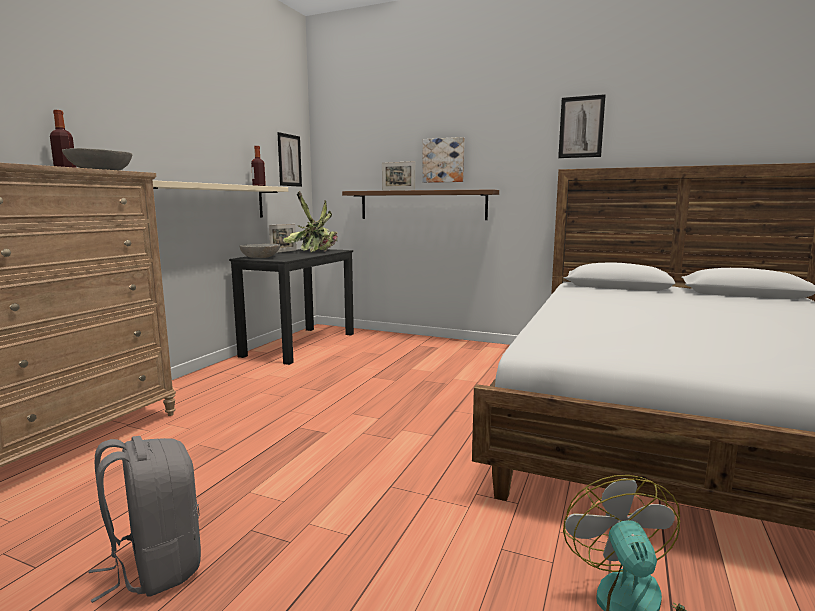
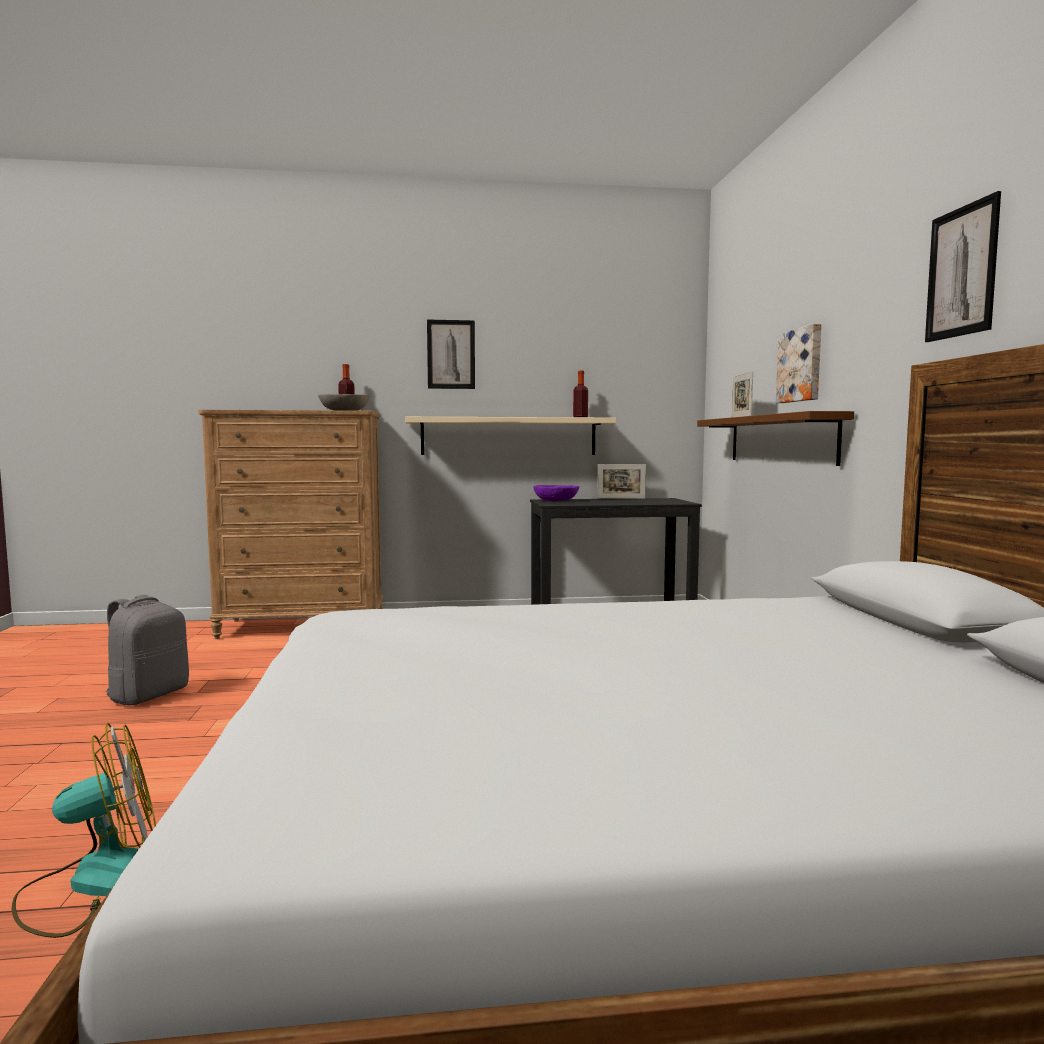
camera: 60 degrees right, 5 degrees down
grey bowl [239,244,280,258] -> purple bowl [534,485,579,501]
picture [277,132,302,187] -> picture moved to [427,319,475,389]
potted plant [283,191,338,252] -> none

